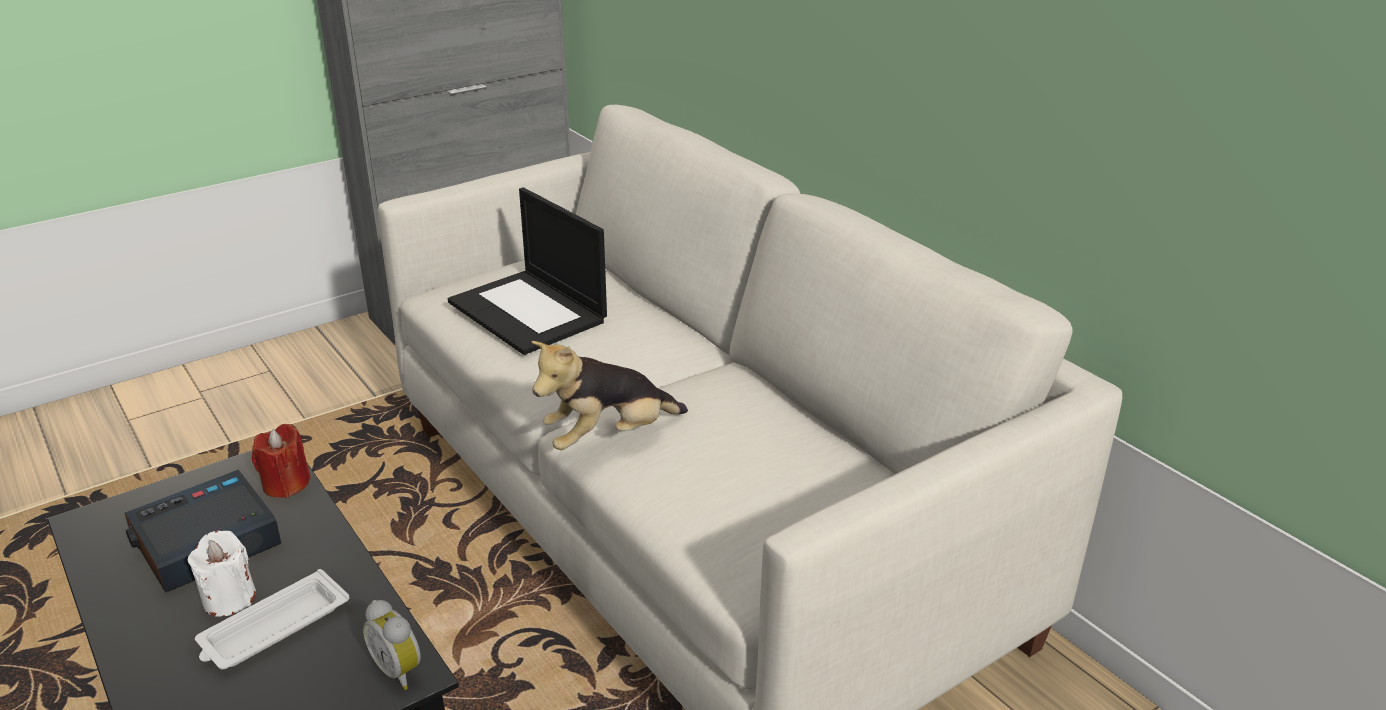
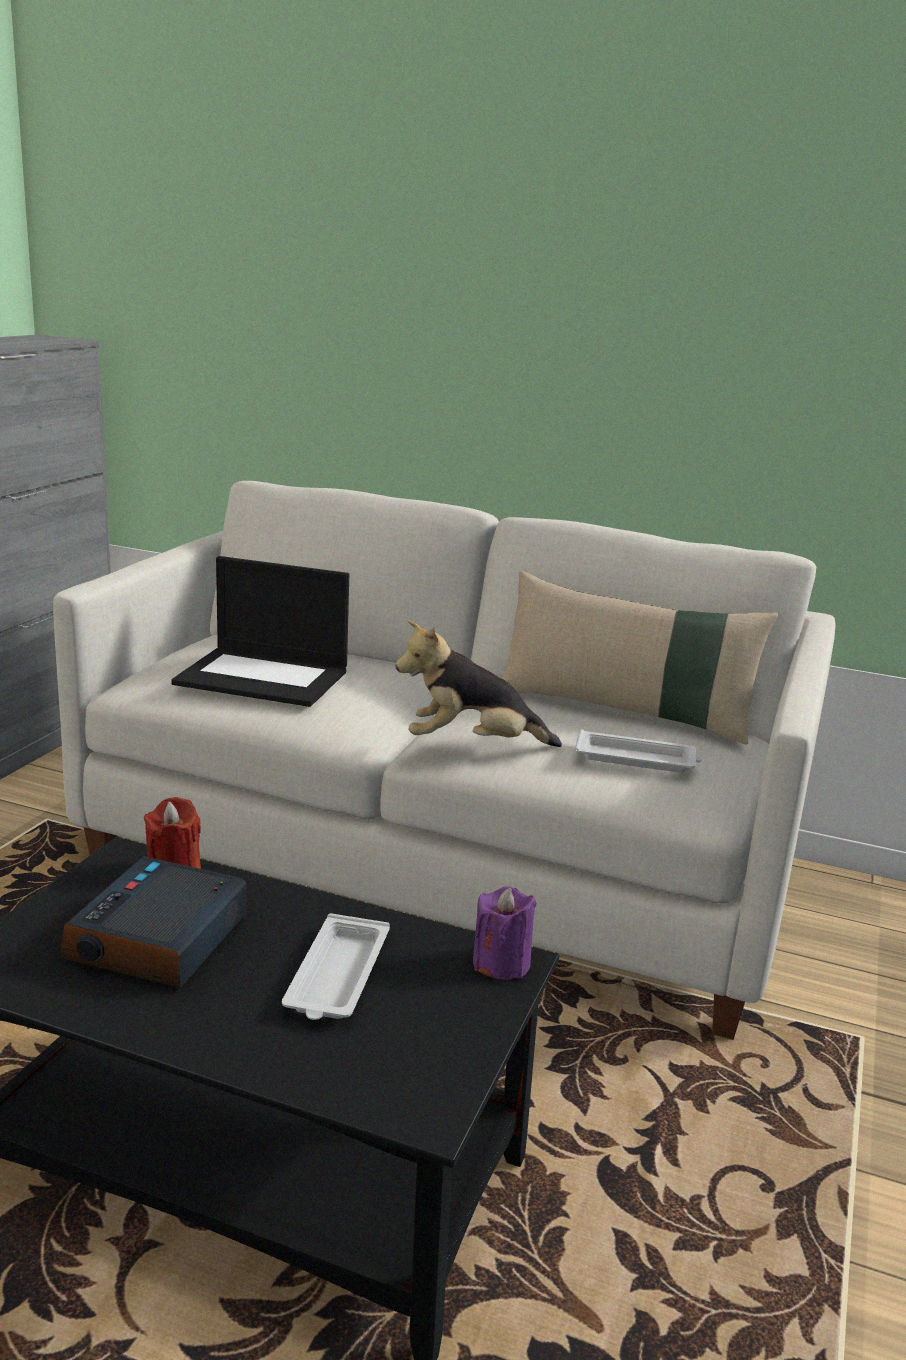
camera: 35 degrees left, 10 degrees down
white candle [187,531,256,617] -> none
alarm clock [363,600,421,690] -> purple candle [473,886,537,979]
plush toy [531,341,688,450] -> plush toy turned 60 degrees clockwise [396,620,562,747]
none -> beige pillow [502,571,778,745]
none -> white tray [575,729,702,773]

